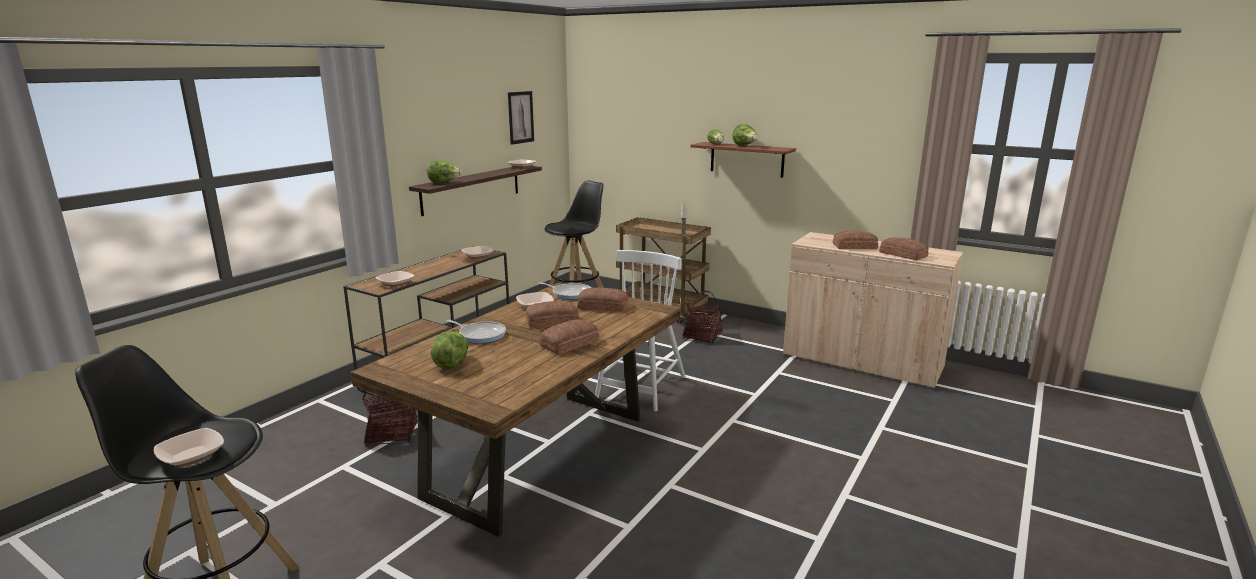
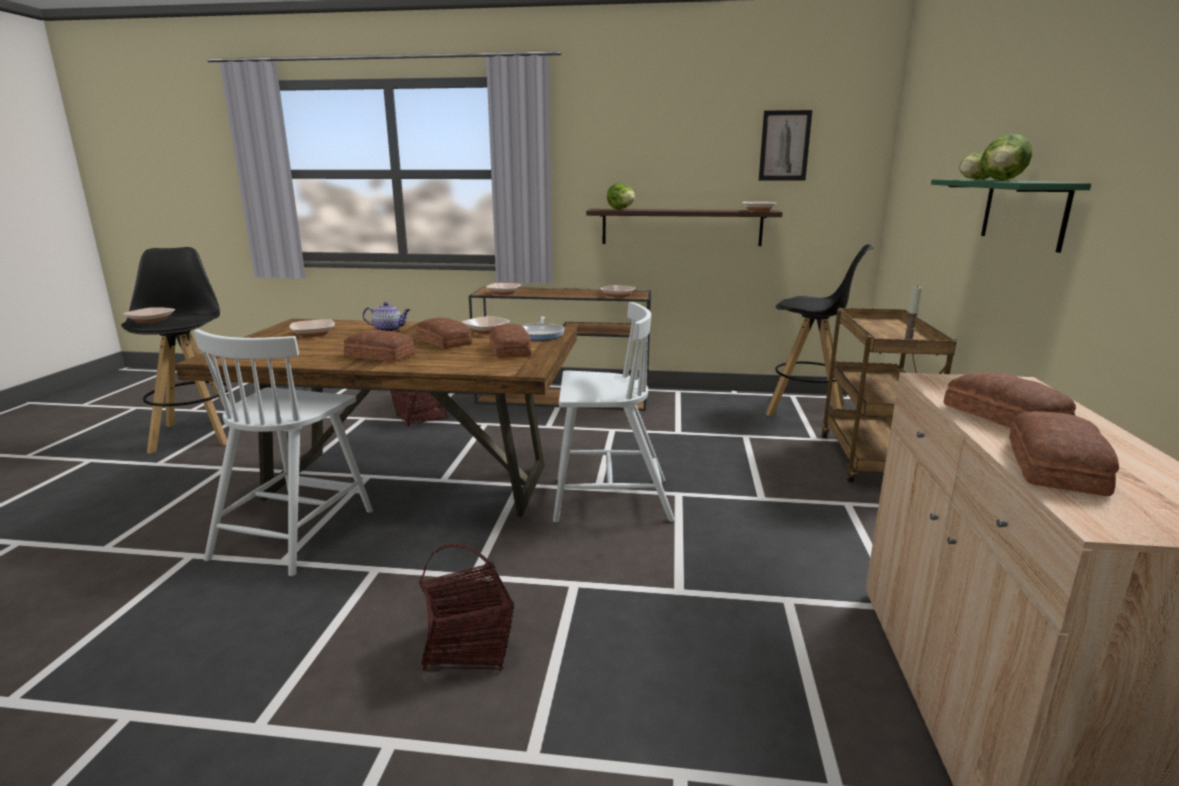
camera: 65 degrees right, 0 degrees up
lettuce [430,332,468,369] -> bowl [289,319,335,337]
frying pan [446,320,506,344] -> teapot [363,302,410,331]
basket [683,291,723,344] -> basket moved to [419,544,515,672]
brown shelf [691,142,796,178] -> green shelf [931,179,1091,253]
none -> white chair [194,329,373,576]

